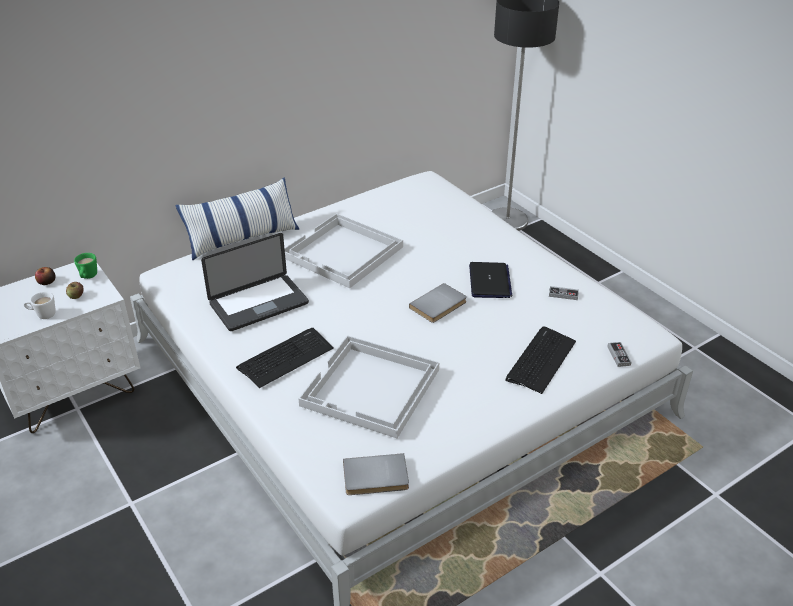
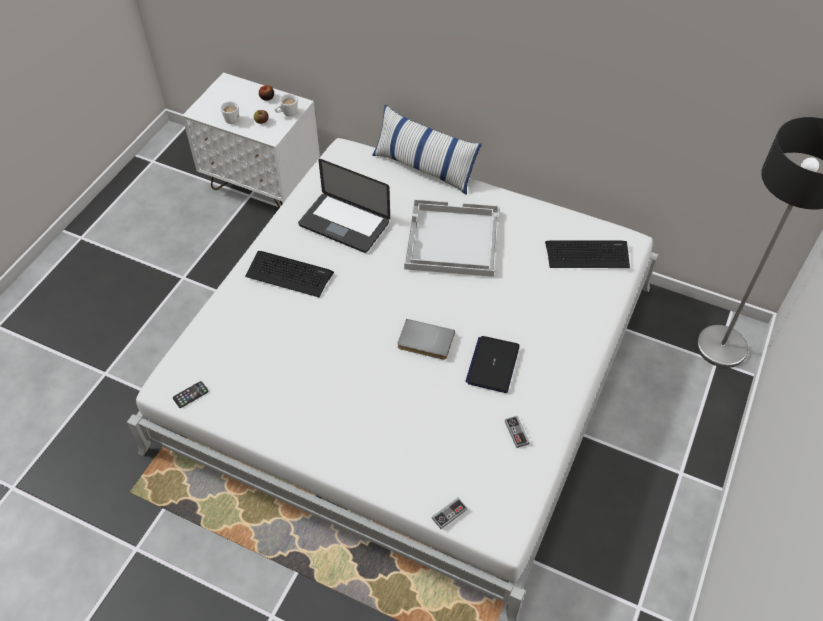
camera: 60 degrees right, 15 degrees up
green mug [74,253,97,279] -> white mug [274,94,298,117]
white tray [298,335,439,438] -> none
grey book [343,453,409,495] -> phone [173,381,209,408]
laptop [469,262,512,298] -> laptop turned 135 degrees clockwise [465,336,520,393]
keyboard [505,326,576,394] -> keyboard moved to [545,240,630,268]

